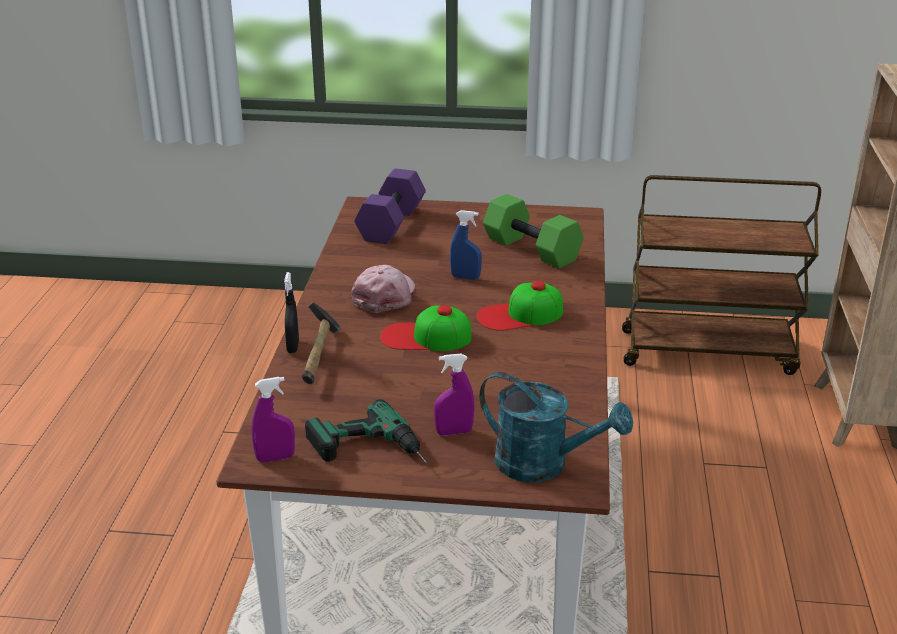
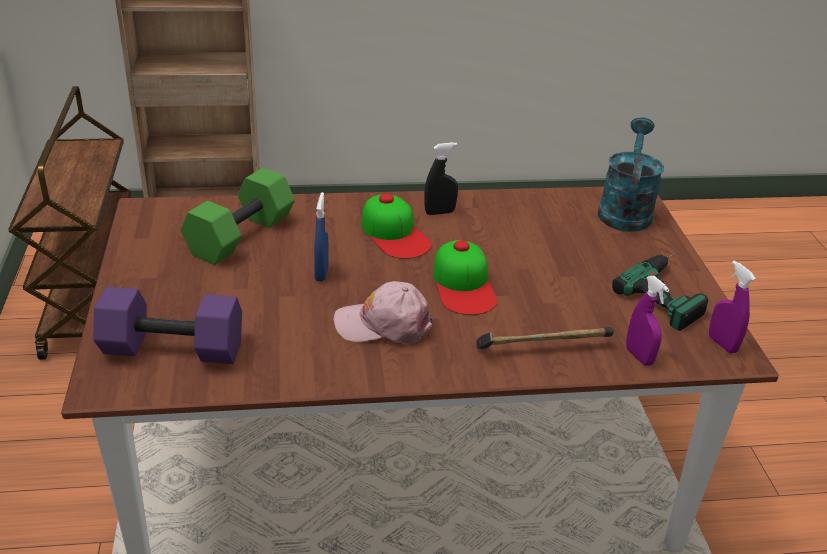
camera: 105 degrees left, 5 degrees up
black spray bottle [284,272,299,353] -> black spray bottle moved to [424,142,458,215]
purple spray bottle [434,354,475,436] -> purple spray bottle moved to [626,276,670,366]

